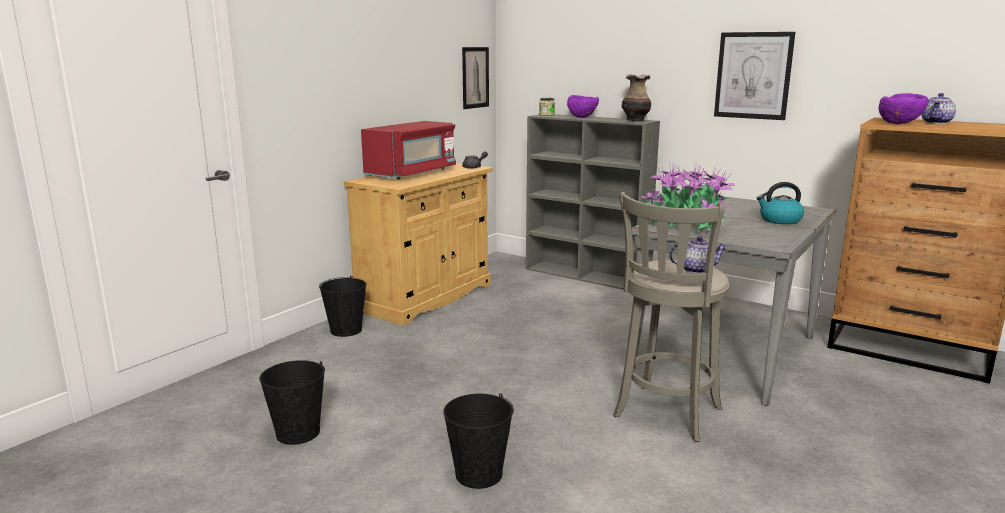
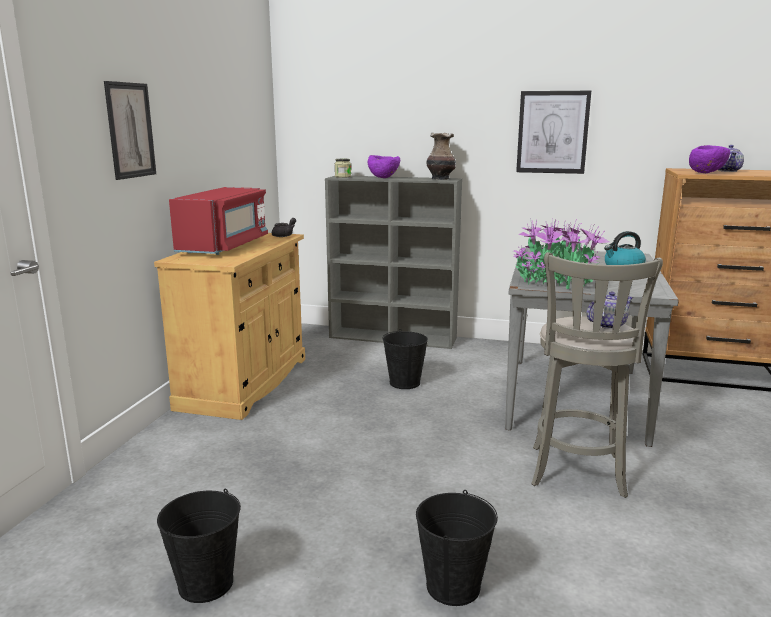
camera: 20 degrees left, 0 degrees up
black bucket [319,276,366,337] -> black bucket moved to [382,329,428,389]
picture [462,47,489,109] -> picture moved to [104,81,156,180]

